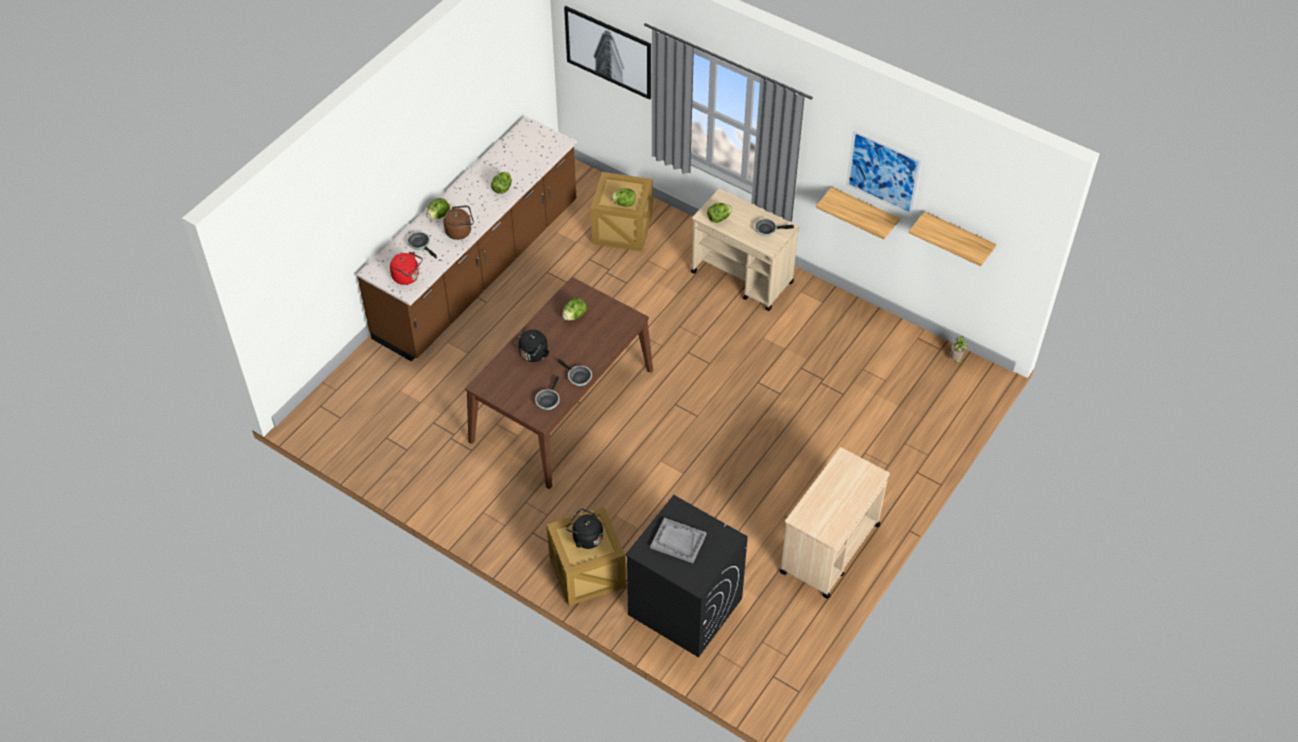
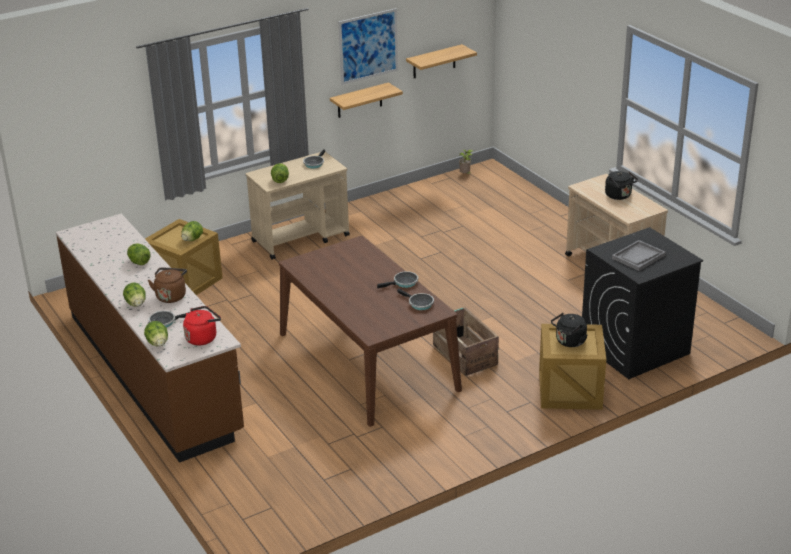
camera: 65 degrees left, 20 degrees down
black kettle [513,329,549,362] -> black kettle moved to [605,171,638,200]
lettuce [562,298,586,320] -> lettuce moved to [144,321,168,346]
picture [564,6,651,100] -> none
none -> crate [433,307,499,376]

